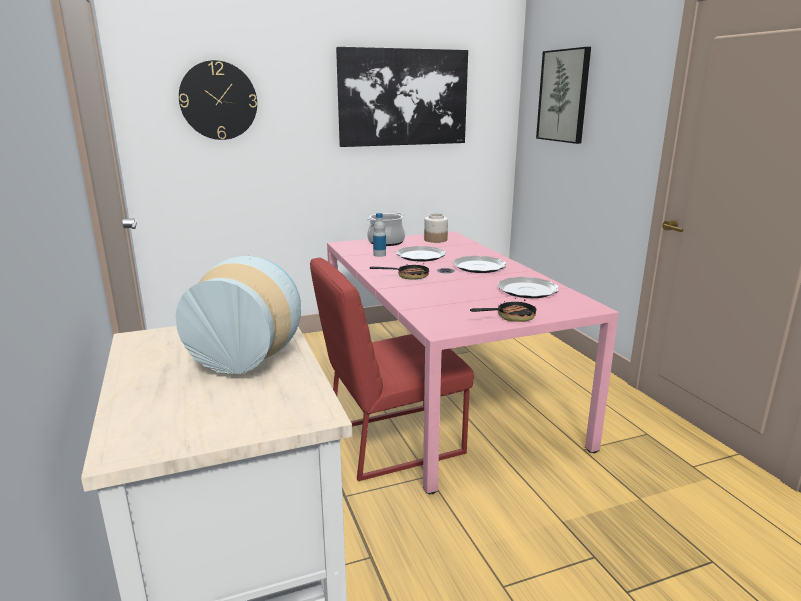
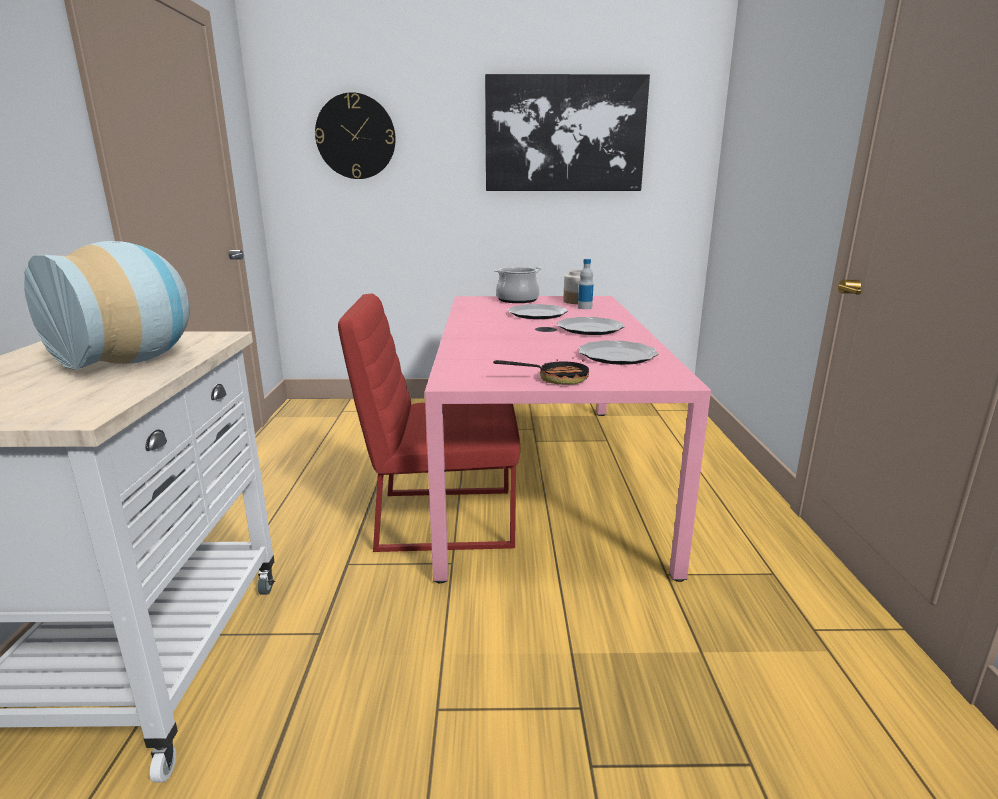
camera: 20 degrees right, 0 degrees up
frying pan [370,262,429,280] -> none
bottle [373,213,386,257] -> bottle moved to [578,259,593,309]
picture [536,47,591,144] -> none

